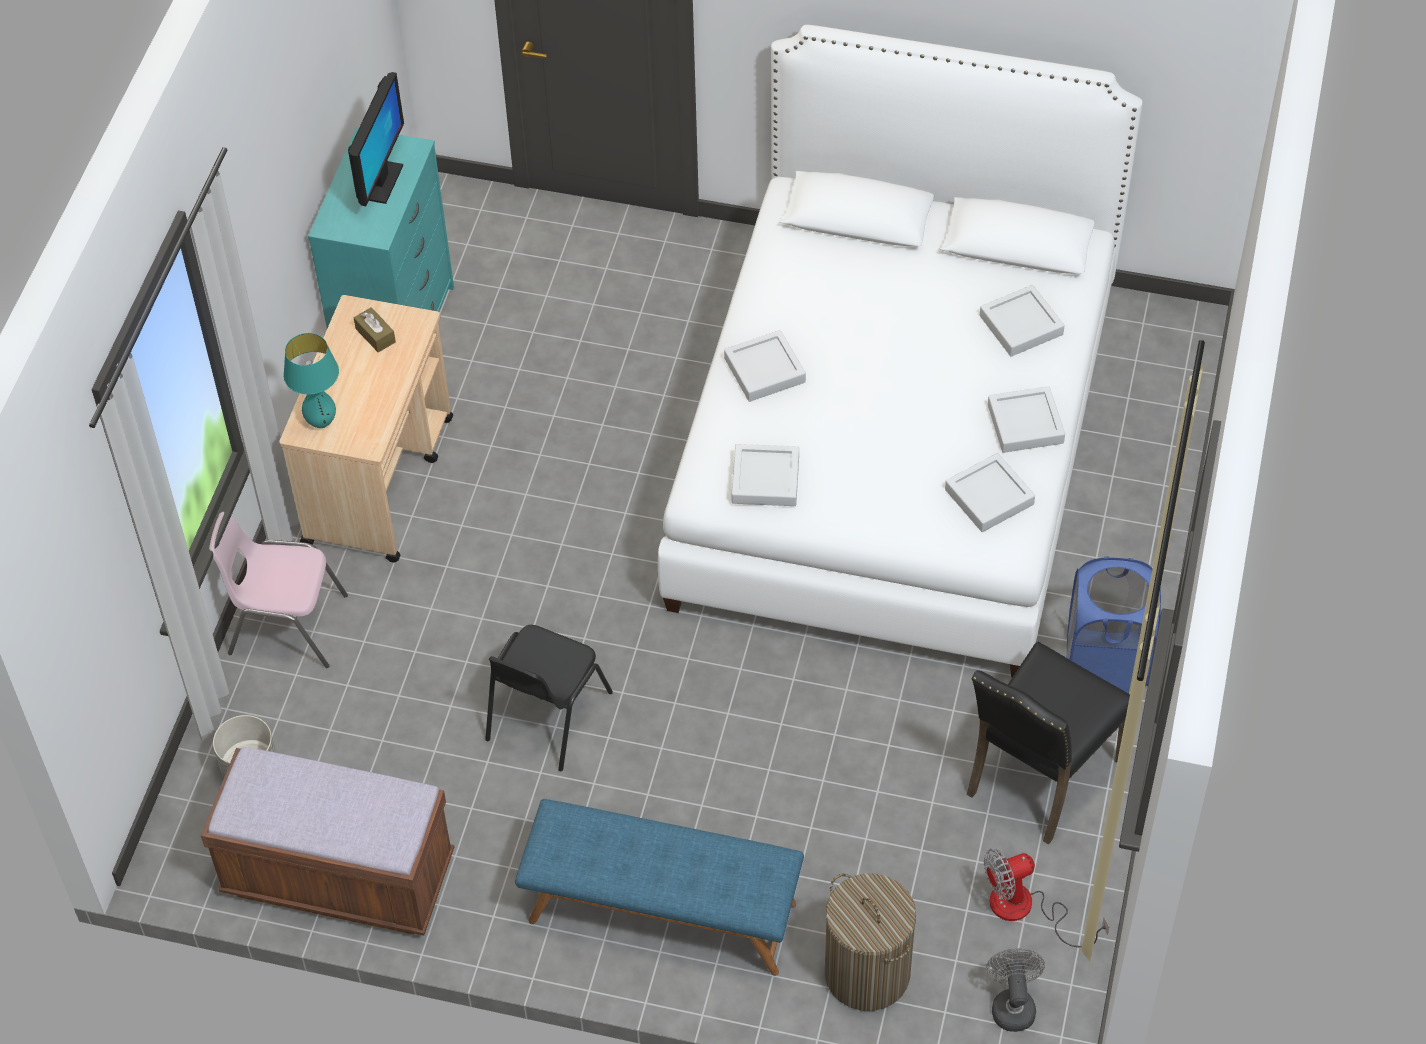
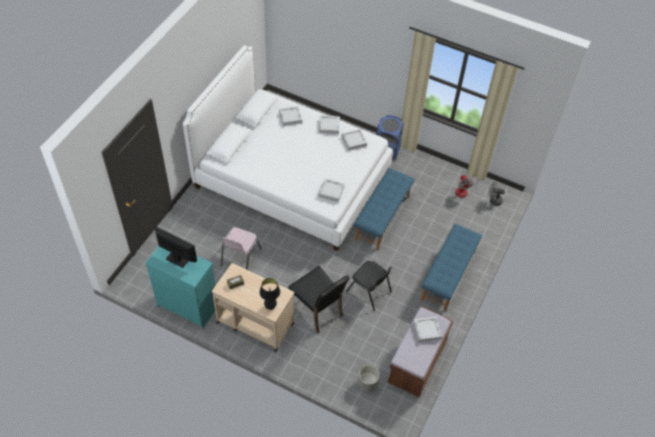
camera: 80 degrees left, 0 degrees up
pink chair [209,512,348,668] -> pink chair moved to [221,227,261,269]
turquoise table lamp [283,333,339,428] -> black table lamp [260,278,280,310]
grey tray [724,330,806,402] -> grey tray moved to [413,316,442,342]
laundry basket [825,873,916,1011] -> none
black chair [967,641,1130,845] -> black chair moved to [288,266,350,333]
none -> blue bench [354,168,415,250]

